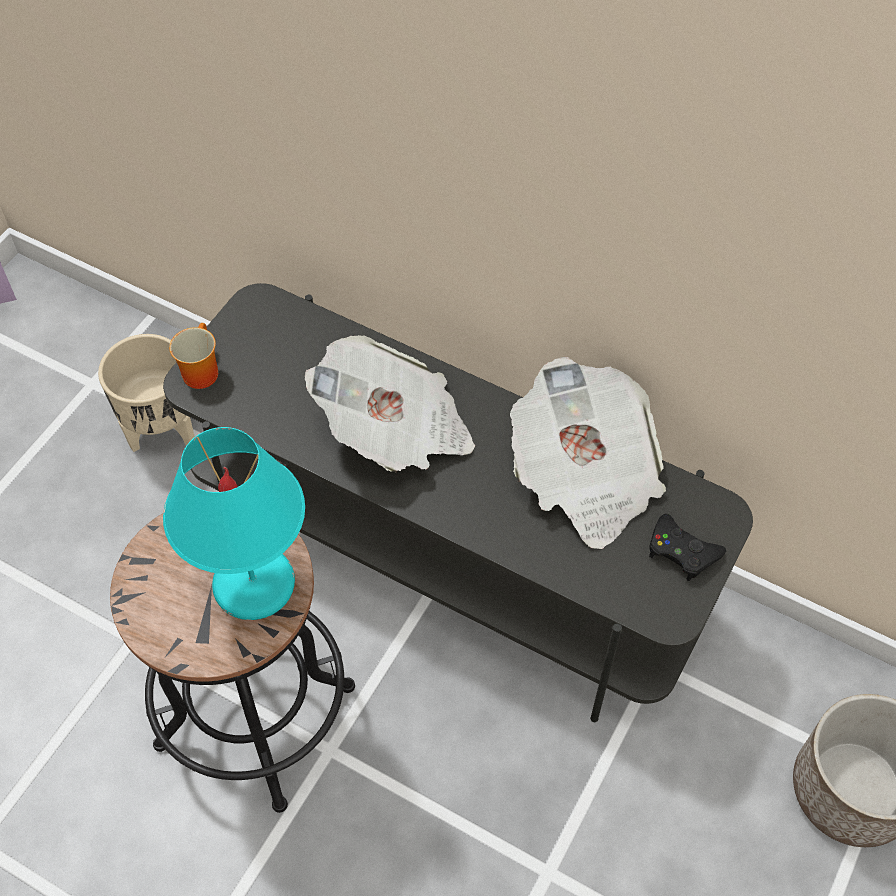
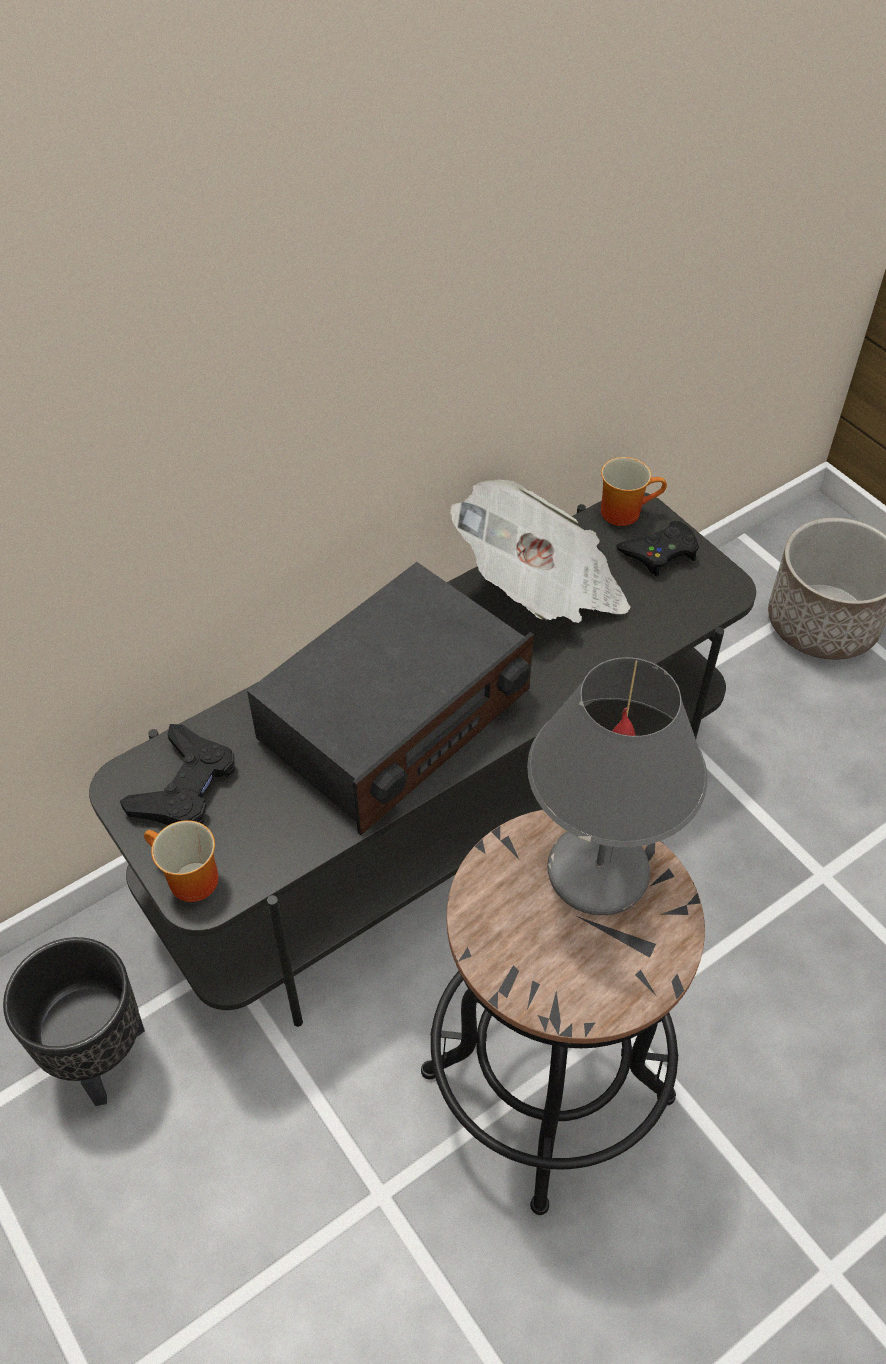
camera: 65 degrees left, 5 degrees down
beige planter [98,334,195,452] -> black planter [3,937,145,1106]
turquoise table lamp [163,427,305,620] -> grey table lamp [527,657,707,915]
newspaper [305,335,475,472] -> radio [247,562,534,835]
none -> black game controller [120,724,235,825]
none -> mug [601,457,667,526]

